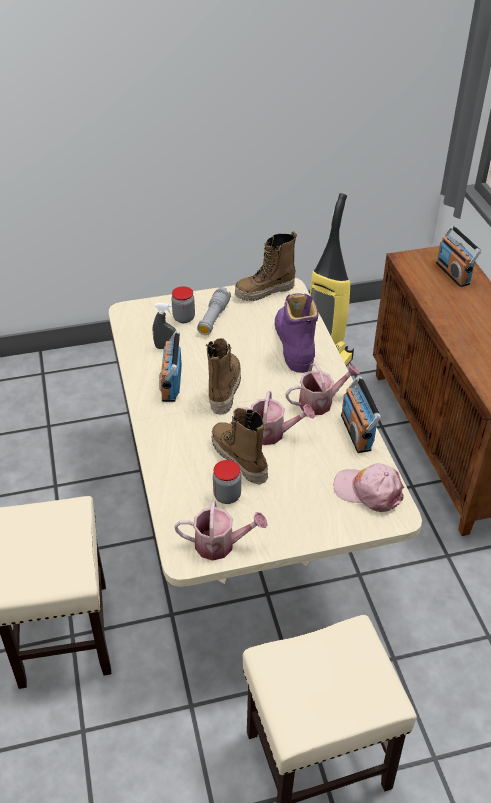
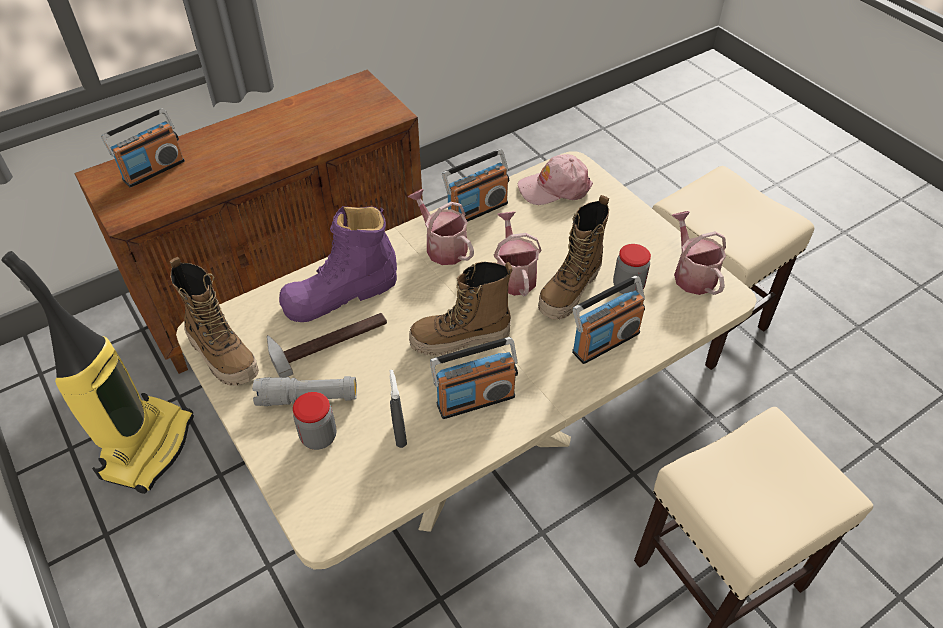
camera: 110 degrees left, 5 degrees up
pink cap [334,463,405,512] -> pink cap turned 75 degrees clockwise [518,154,593,205]
none -> hammer [267,313,387,378]
none -> radio [572,276,645,364]

